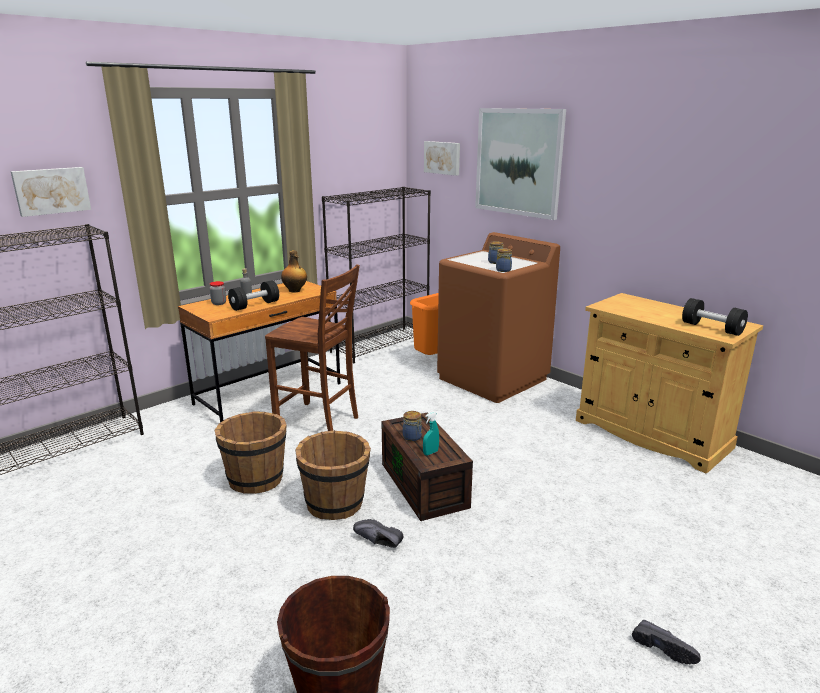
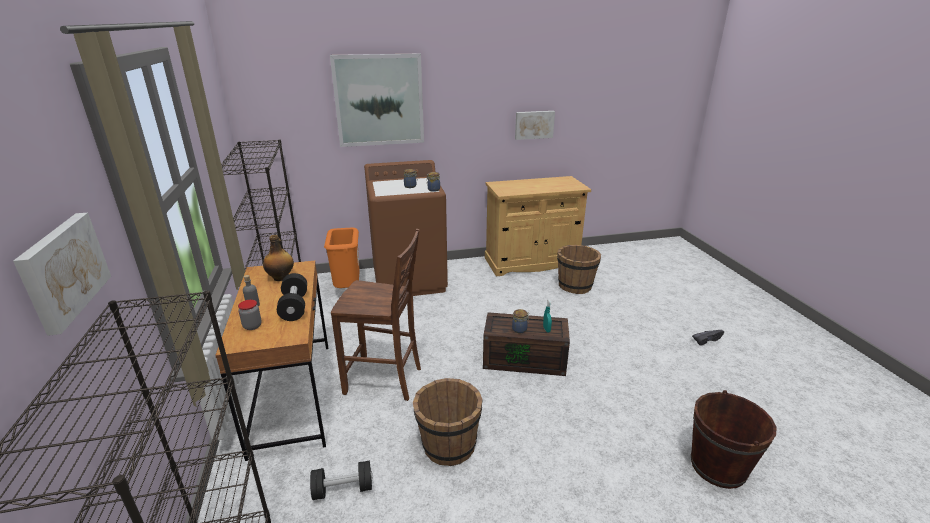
camera: 60 degrees left, 5 degrees up
brown chair [265,264,360,431] -> brown chair turned 45 degrees clockwise [331,229,421,401]
brown bucket [295,430,371,520] -> brown bucket moved to [557,245,601,294]
black shoe [353,519,403,548] -> none
picture [424,141,460,176] -> picture moved to [515,111,555,140]
black dumbbell [682,298,748,336] -> black dumbbell moved to [310,461,372,500]

